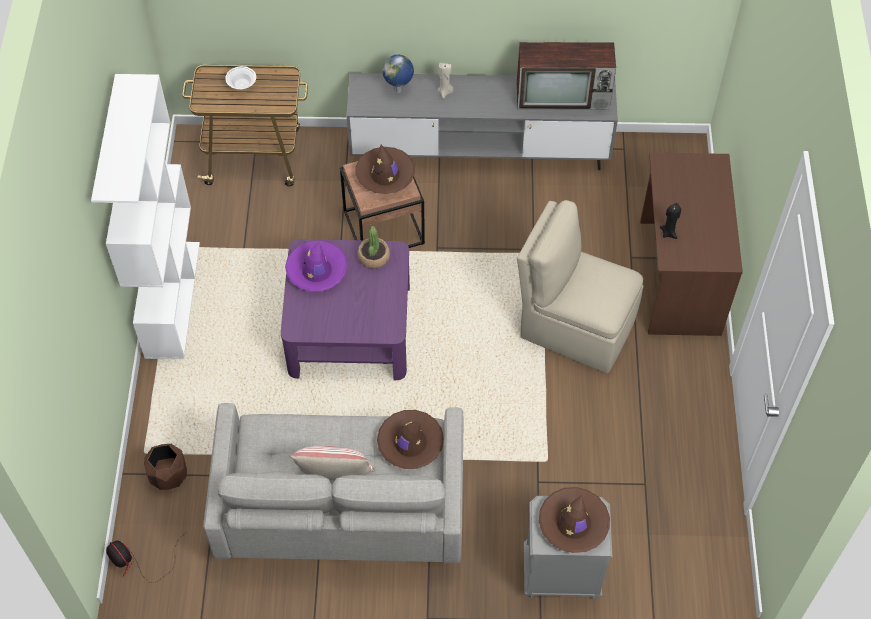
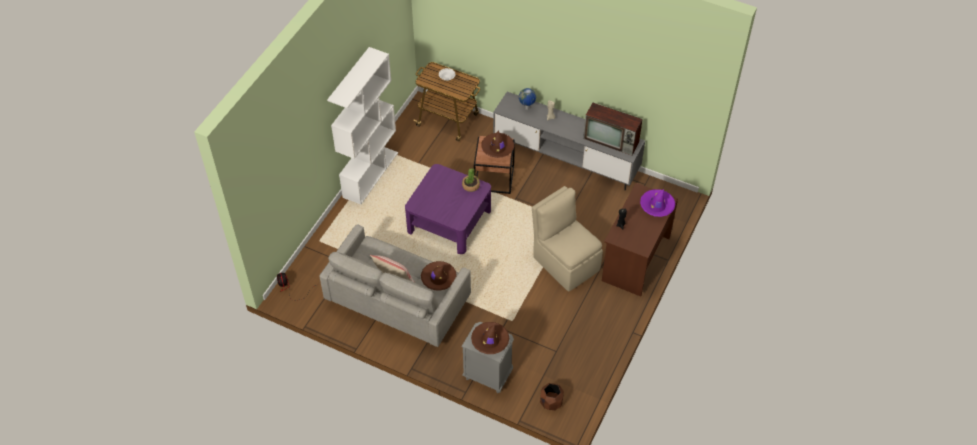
camera: 25 degrees right, 5 degrees down
brown planter [144,444,187,490] -> brown planter moved to [540,383,564,410]
purple hat [285,241,347,292] -> purple hat moved to [640,189,675,217]

